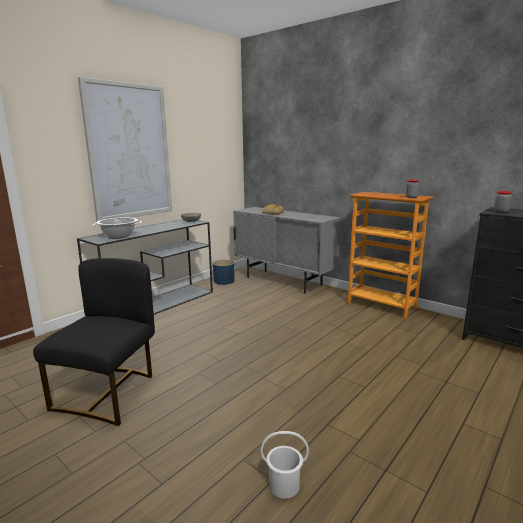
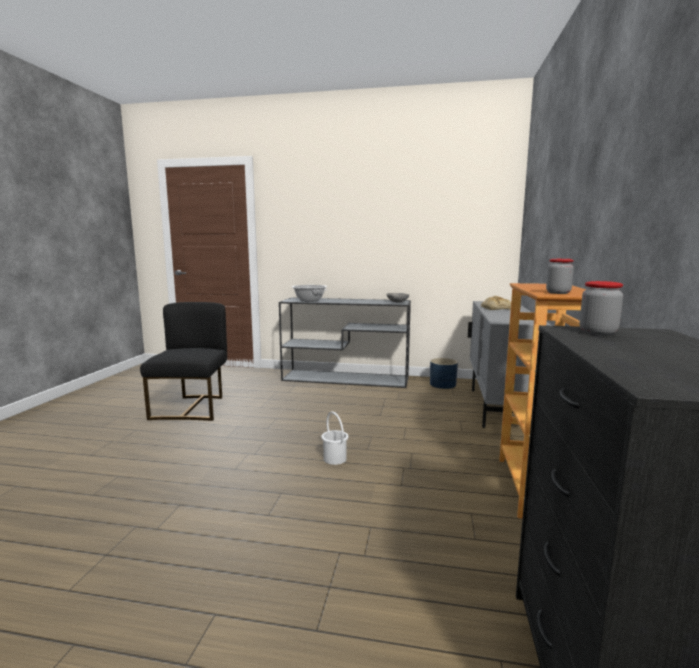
camera: 60 degrees right, 5 degrees down
black chair [33,258,155,426] -> black chair turned 75 degrees counterclockwise [140,302,227,421]
picture [78,77,172,222] -> none
white bucket [261,431,309,499] -> white bucket moved to [321,411,349,465]

